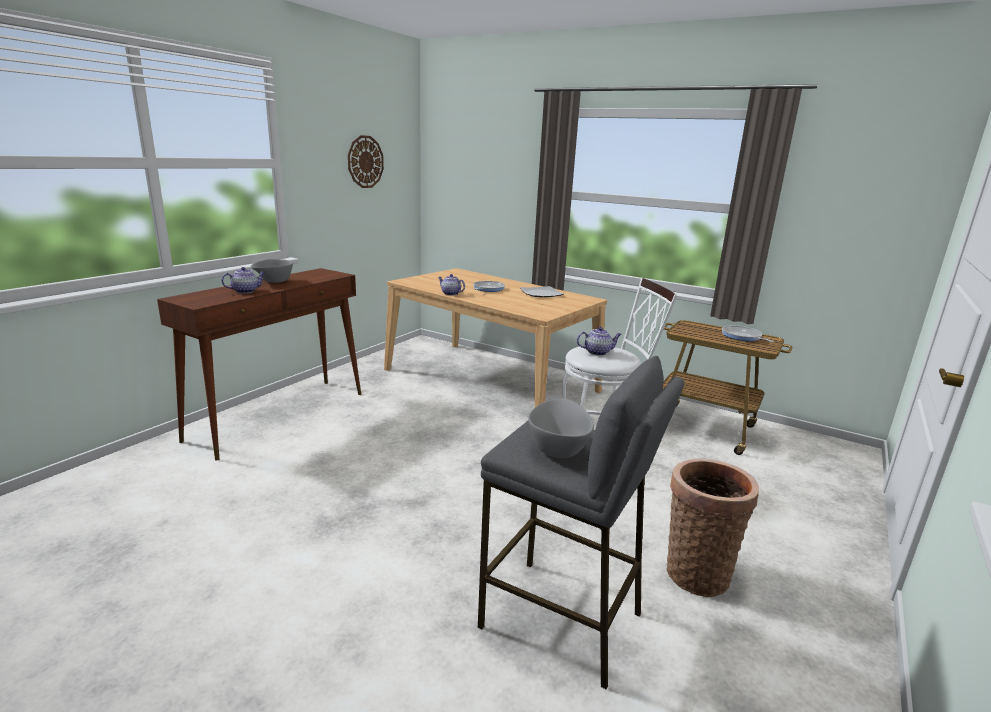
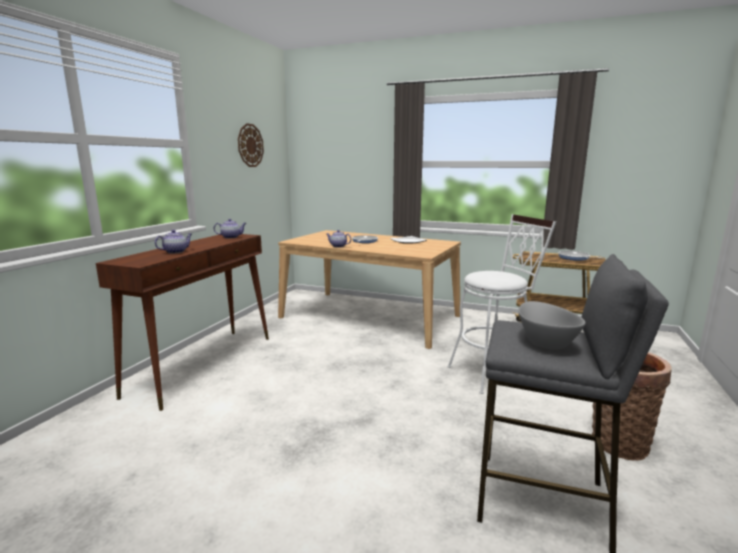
camera: 10 degrees left, 5 degrees down
grey bowl [251,259,293,283] -> none
teapot [577,327,622,356] -> teapot moved to [214,219,246,239]

